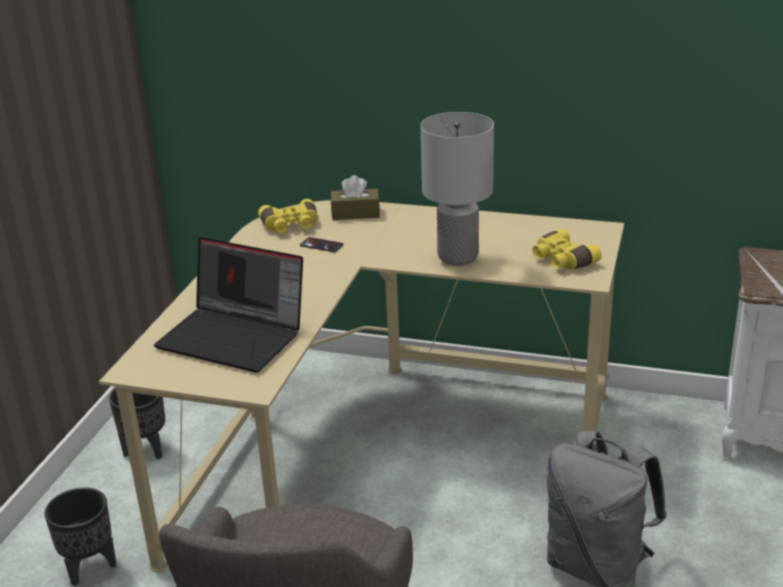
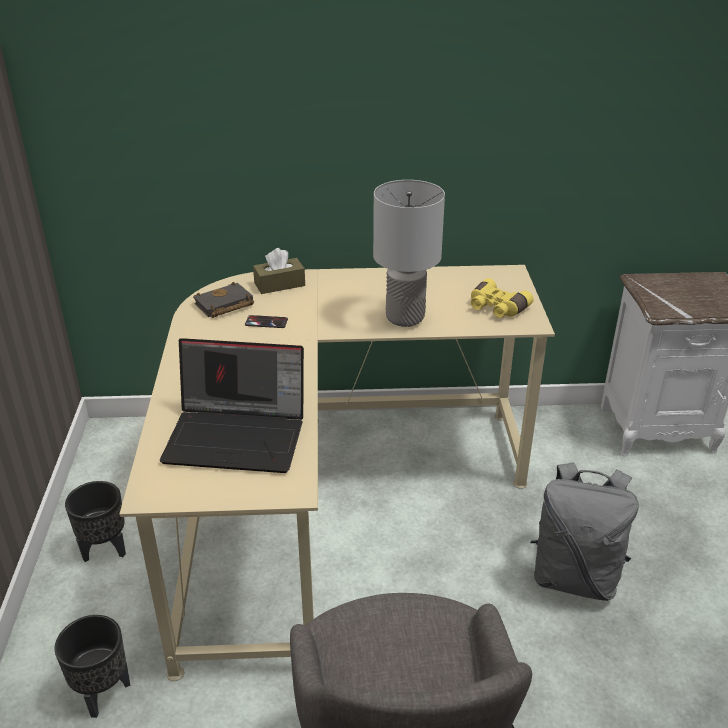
camera: 20 degrees left, 5 degrees up
yellow binoculars [258,199,318,233] -> black book [193,282,254,318]

